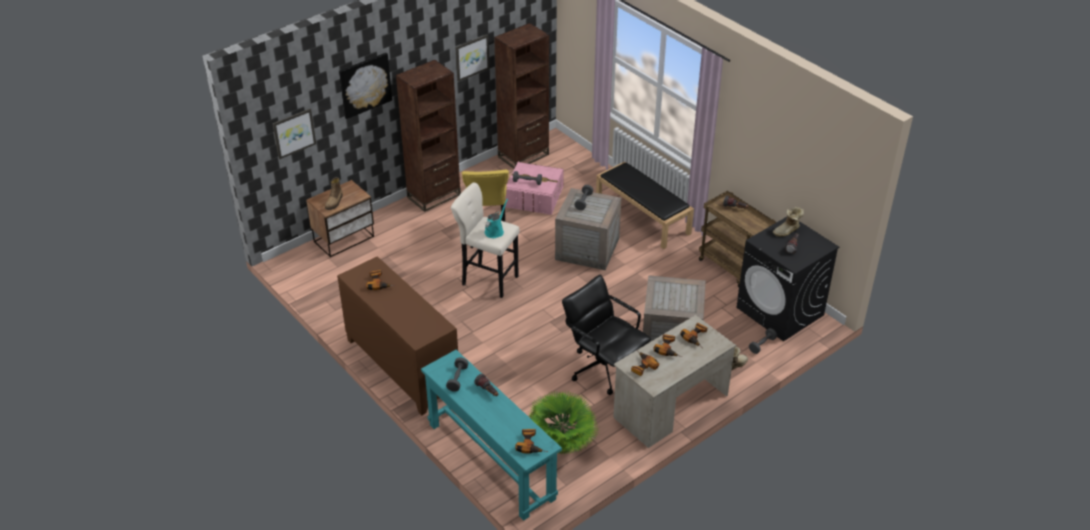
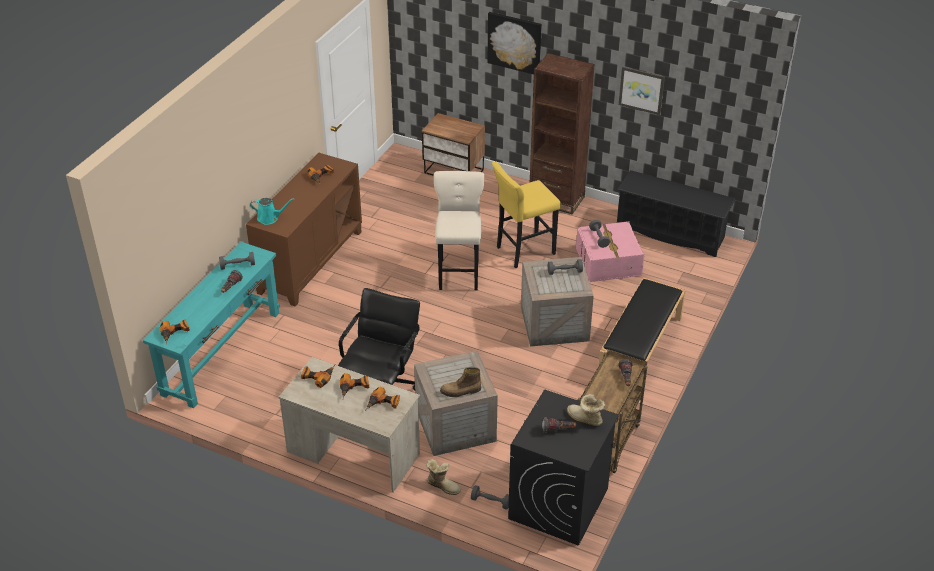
camera: 65 degrees right, 0 degrees up
picture [272,109,316,159] -> none
boot [325,177,343,210] -> boot moved to [440,367,481,397]
turquoise watering can [485,199,508,238] -> turquoise watering can moved to [250,198,294,225]
brown bookcase [494,23,549,169] -> black shoe rack [617,170,736,257]
potted plant [529,391,600,456] -> none

